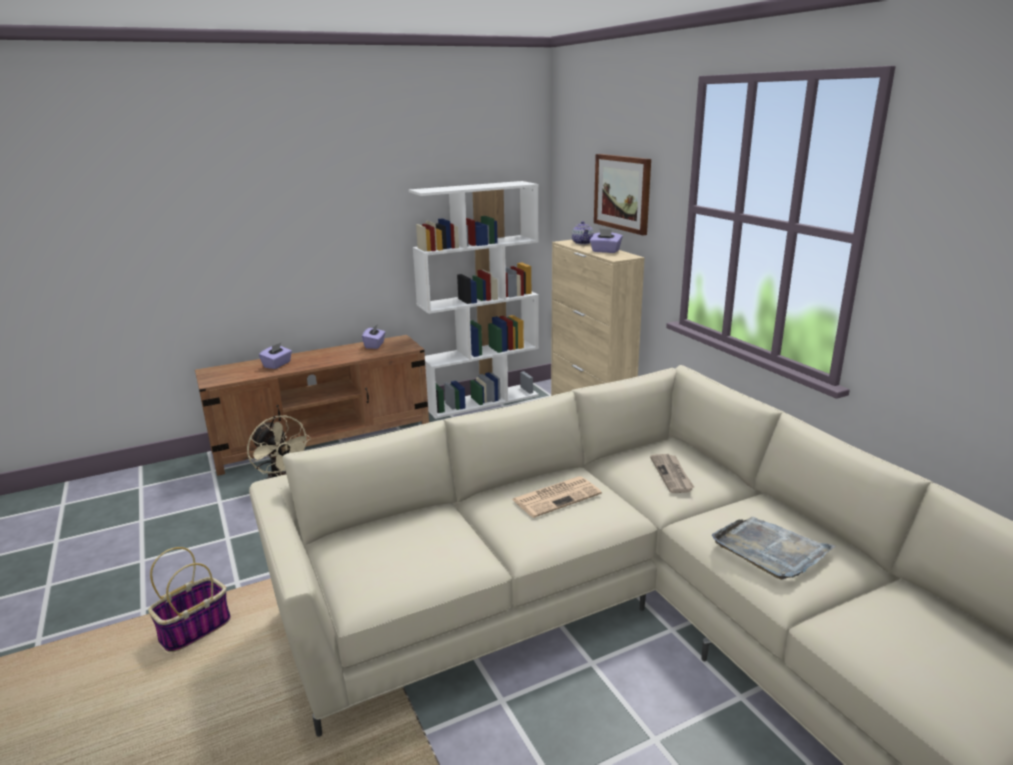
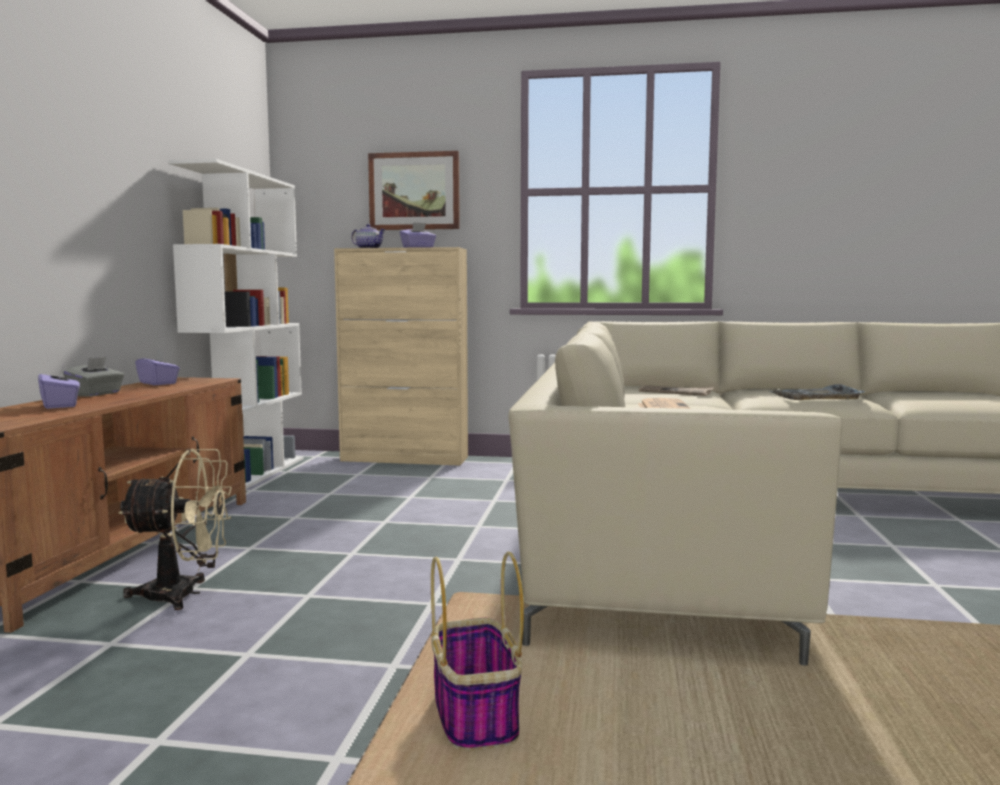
camera: 55 degrees left, 15 degrees down
none -> grey tissue box [64,357,124,397]

